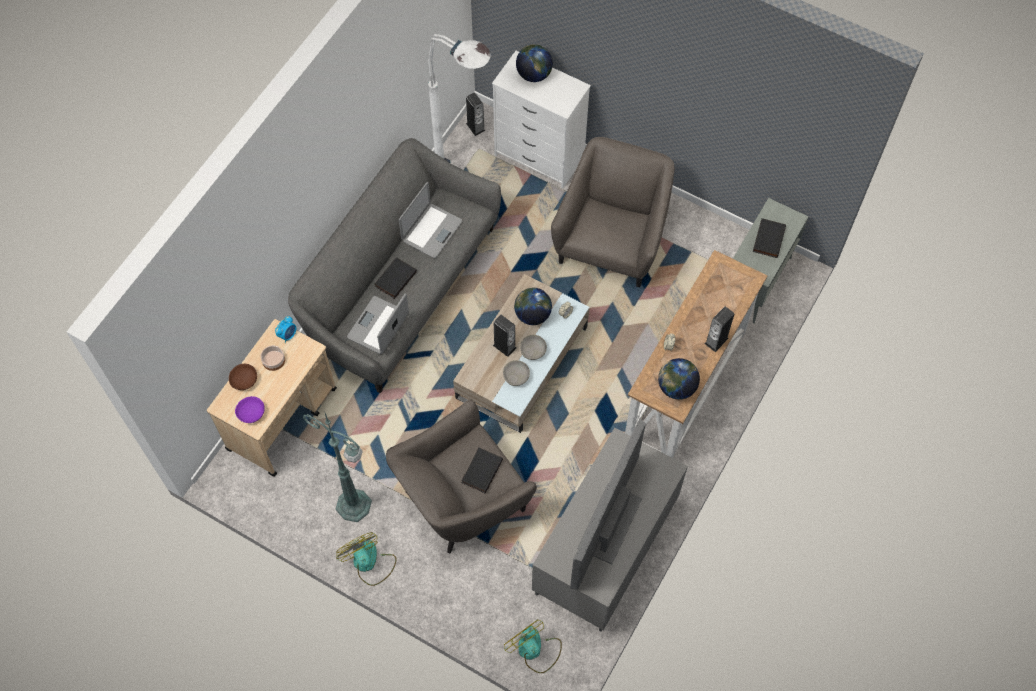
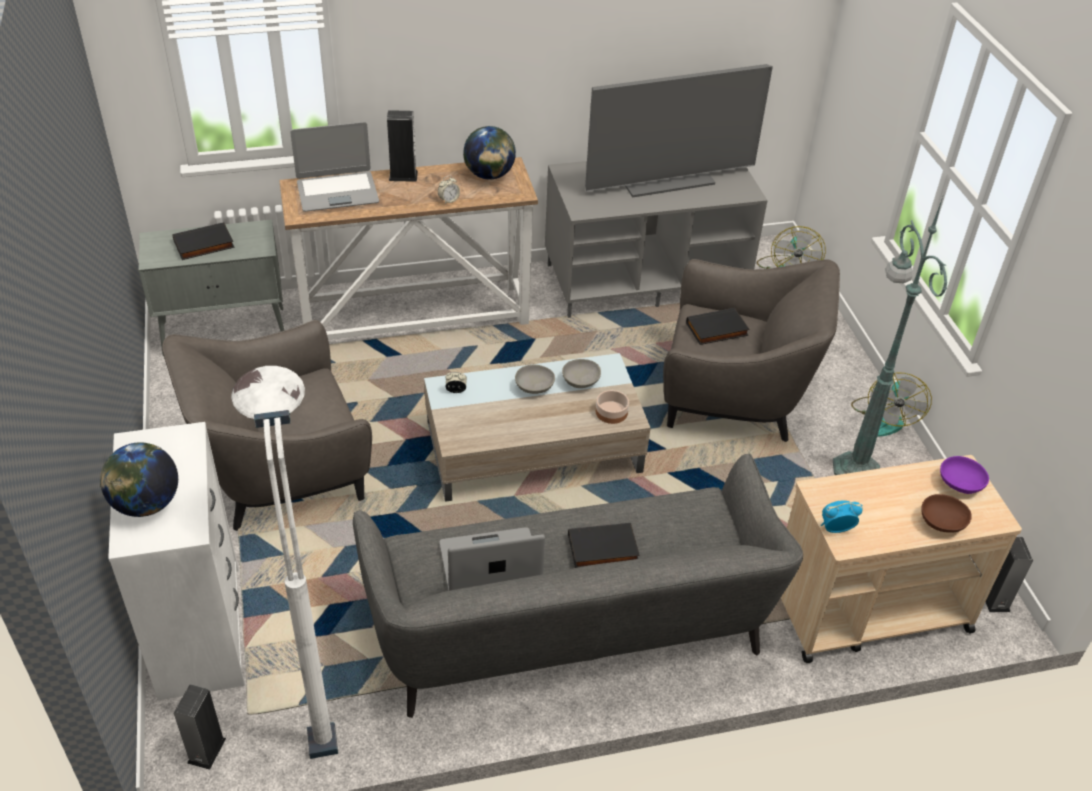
camera: 135 degrees left, 20 degrees down
bowl [260,345,285,371] -> bowl moved to [596,390,629,424]
laptop [347,293,409,354] -> laptop moved to [290,122,379,212]
speaker [493,315,516,357] -> speaker moved to [986,537,1033,612]
globe [514,288,552,325] -> none

